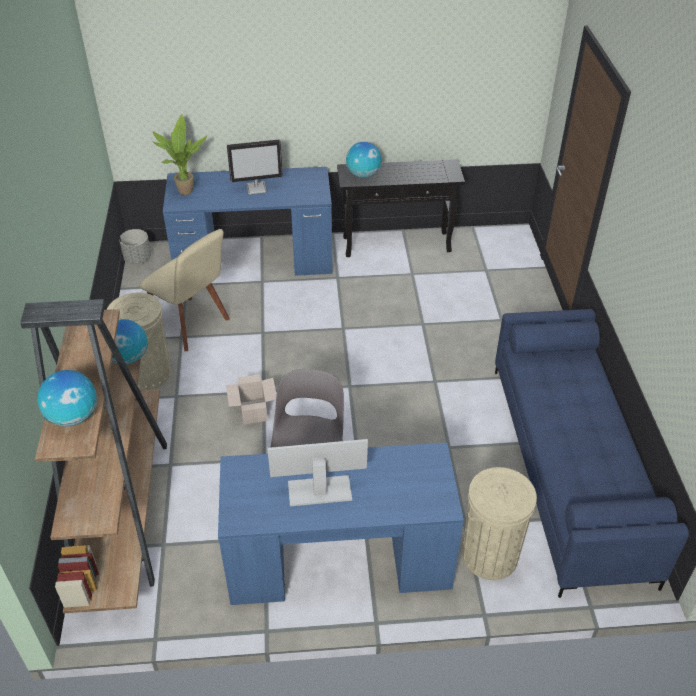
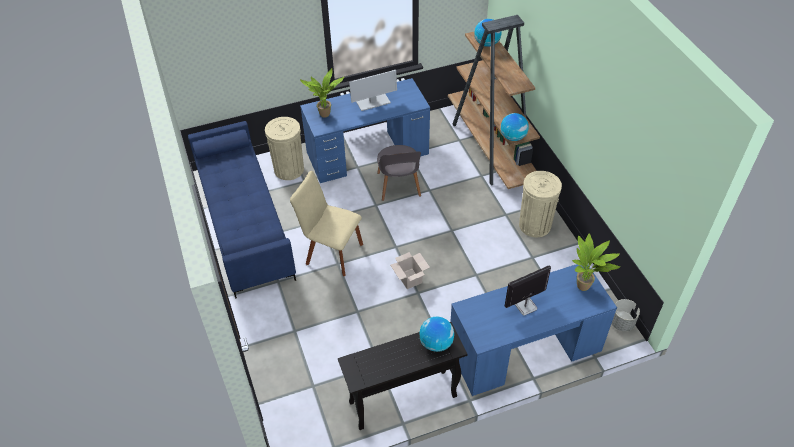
camera: 165 degrees right, 5 degrees up
beige chair [139,229,230,351] -> beige chair moved to [290,171,363,276]
cardboard box [226,374,277,425] -> cardboard box moved to [390,252,430,289]
none -> potted plant [300,68,344,118]

